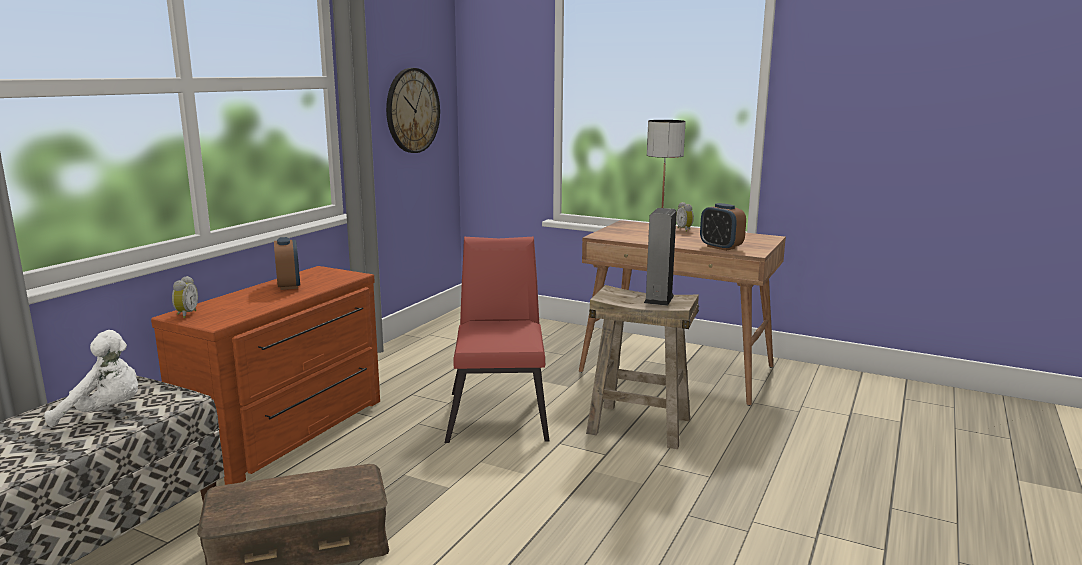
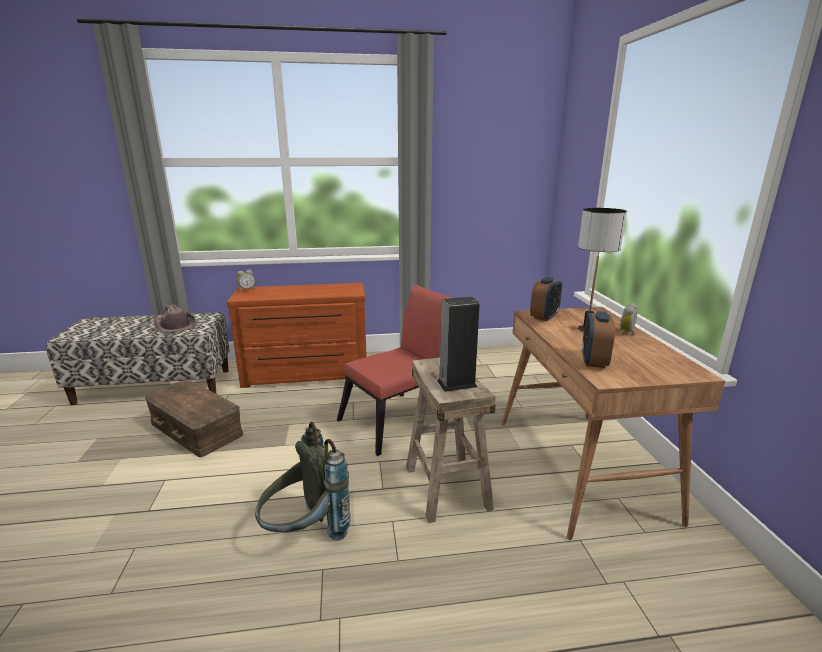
camera: 55 degrees right, 5 degrees up
white plush toy [44,330,138,427] -> brown hat [153,305,196,333]
alarm clock [274,237,300,290] -> alarm clock moved to [530,277,562,321]
wall clock [386,68,440,153] -> none
none -> grey backpack [255,422,351,541]

